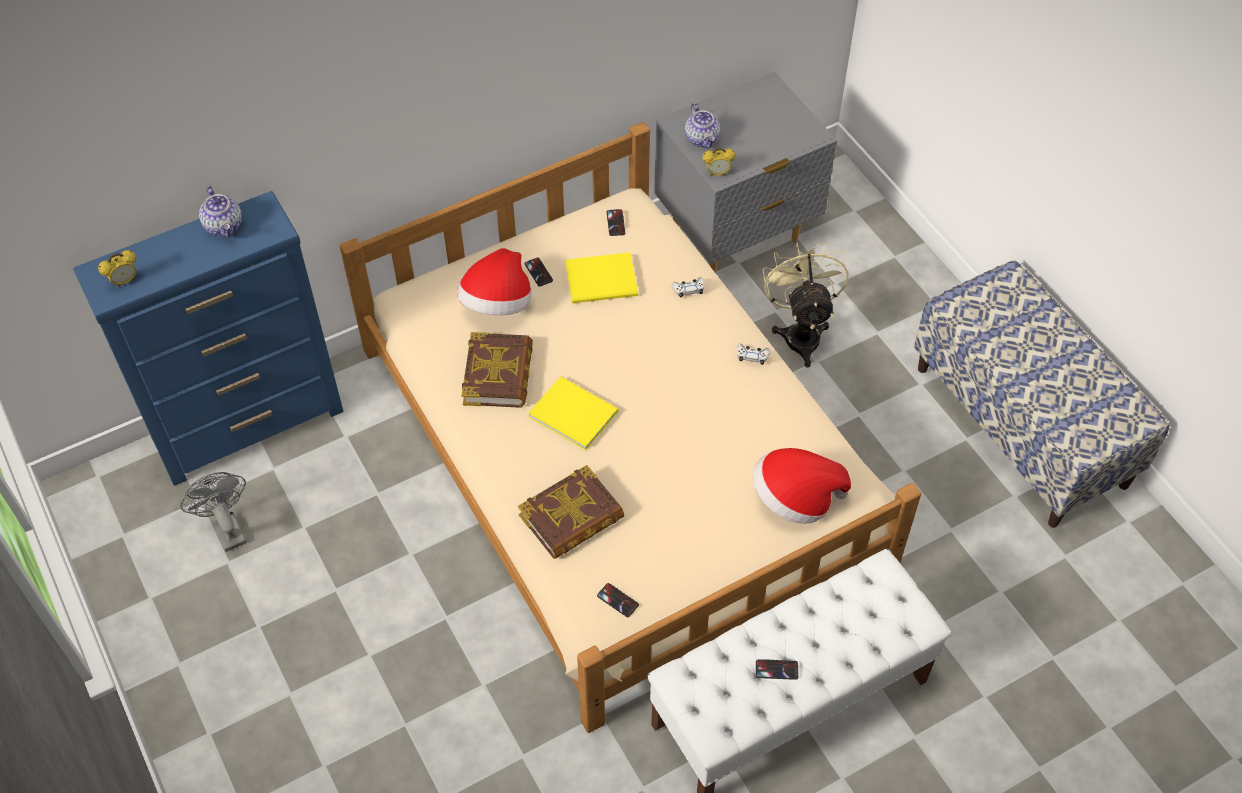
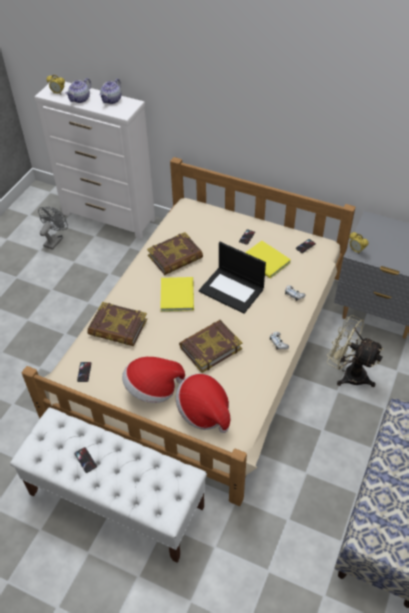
camera: 55 degrees right, 5 degrees down
blue dresser [73,191,343,486] -> white dresser [35,82,155,239]
hat [457,248,531,315] -> hat moved to [122,357,185,403]
teapot [685,103,720,149] -> teapot moved to [65,78,91,103]
beige fan [763,241,848,368] -> beige fan turned 105 degrees counterclockwise [327,315,384,387]
none -> book [179,320,242,373]
none -> laptop [199,242,266,314]

